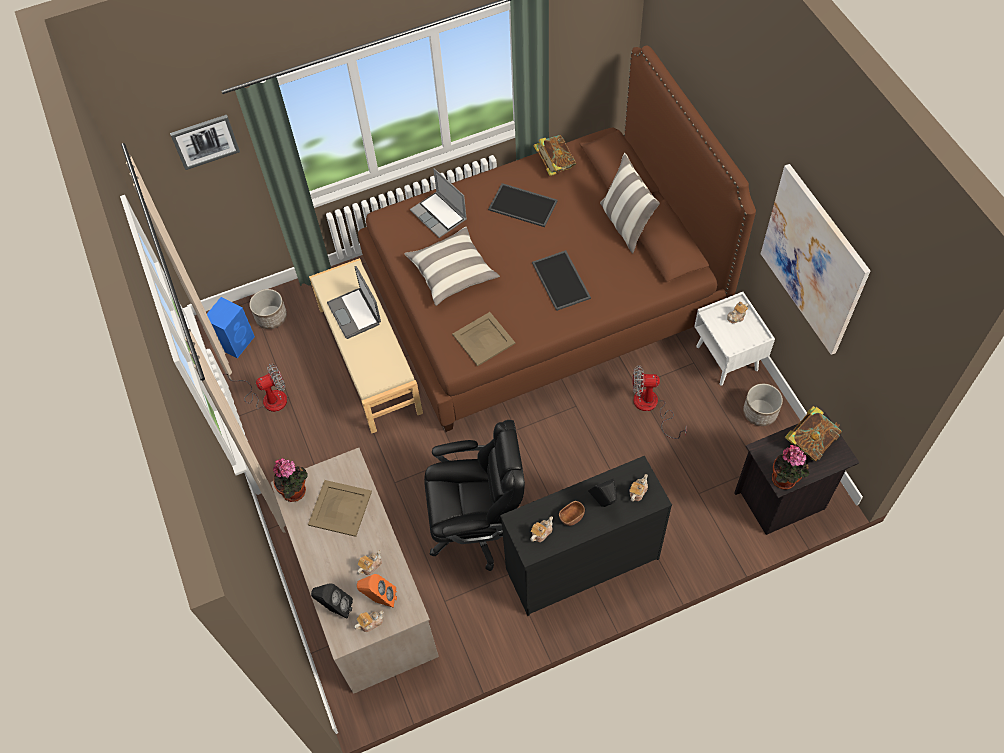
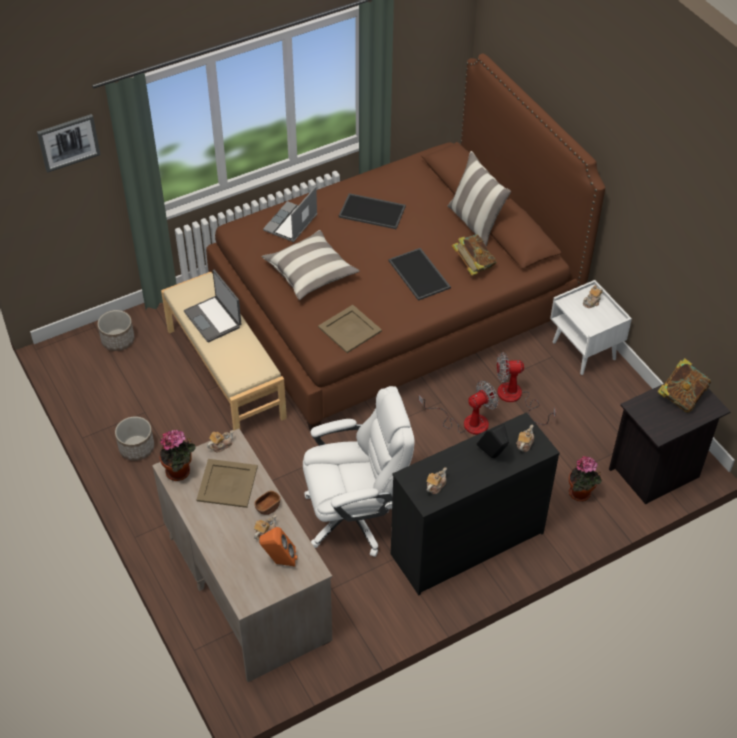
camera: 10 degrees left, 10 degrees down
blue speaker [207,297,255,358] -> none
fan [223,363,287,412] -> fan moved to [419,380,499,435]
black speaker [311,583,353,619] -> none
teapot [354,611,384,632] -> teapot moved to [207,430,234,452]
laptop [410,168,467,238] -> laptop turned 75 degrees clockwise [263,186,317,242]
black office chair [424,420,525,571] -> white office chair [303,386,415,557]
book [533,135,576,176] -> book moved to [452,234,497,276]
brown bowl [559,501,585,526] -> brown bowl moved to [254,491,280,515]
planter [743,384,783,426] -> planter moved to [115,416,154,461]
picture [761,164,870,355] -> none
potted plant [772,445,810,490] -> potted plant moved to [569,456,602,501]

